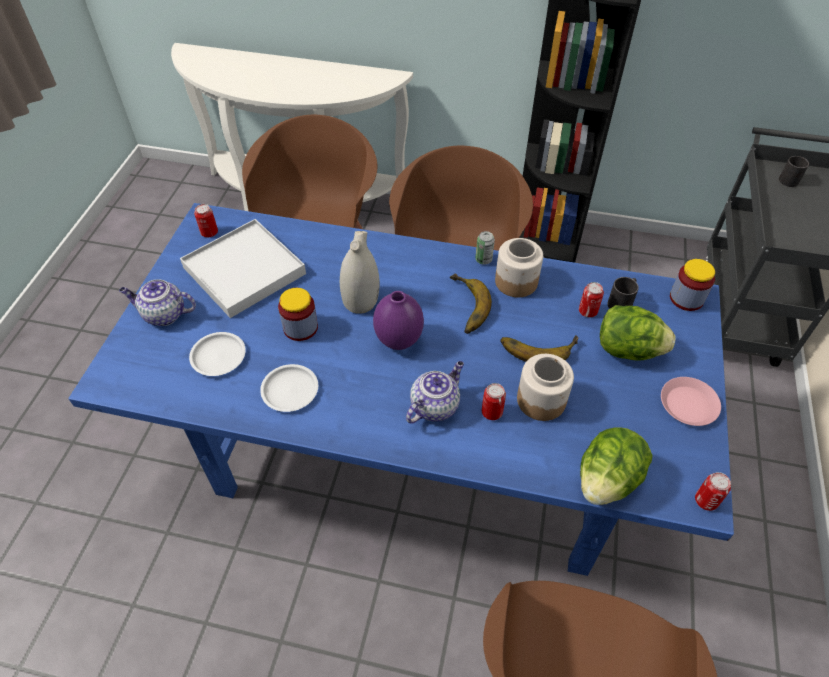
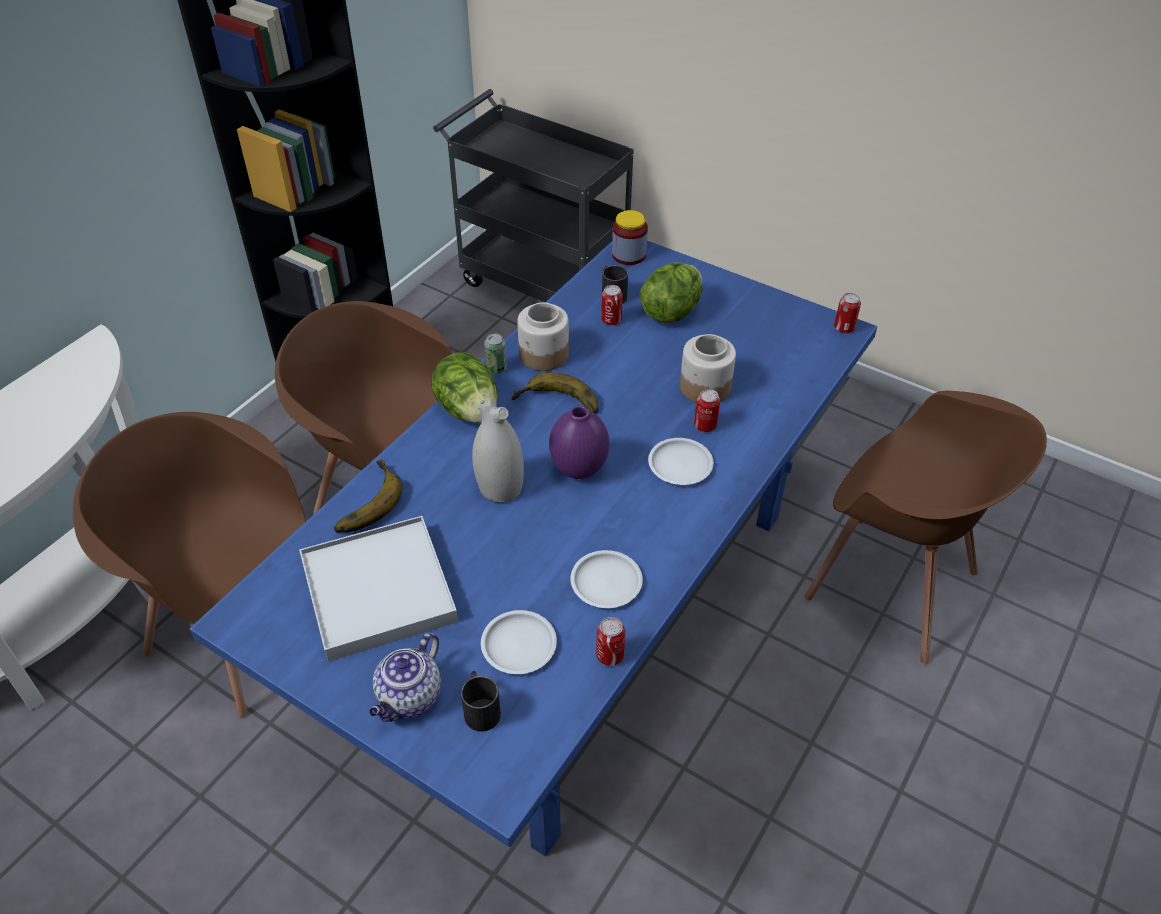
camera: 70 degrees left, 5 degrees down
can [194,204,218,237] -> can moved to [596,617,625,666]
jar [278,288,318,341] -> none
teapot [406,361,464,424] -> white plate [648,438,714,485]
banana [500,335,579,362] -> banana moved to [334,460,402,533]
lettuce [580,427,653,505] -> lettuce moved to [432,352,498,423]
pink plate [661,377,721,426] -> none
black mug [779,156,809,187] -> black mug moved to [461,671,501,732]

